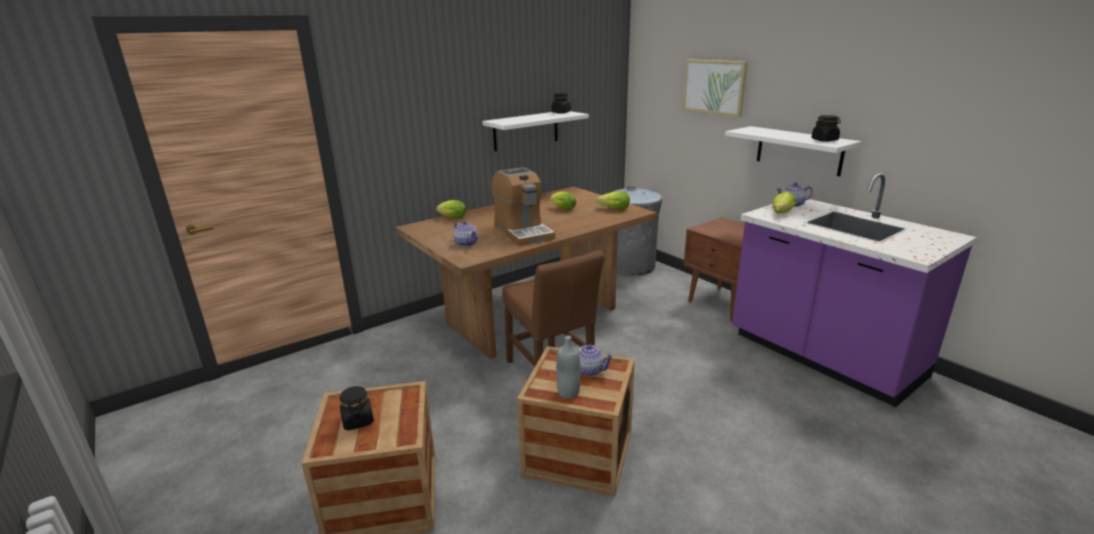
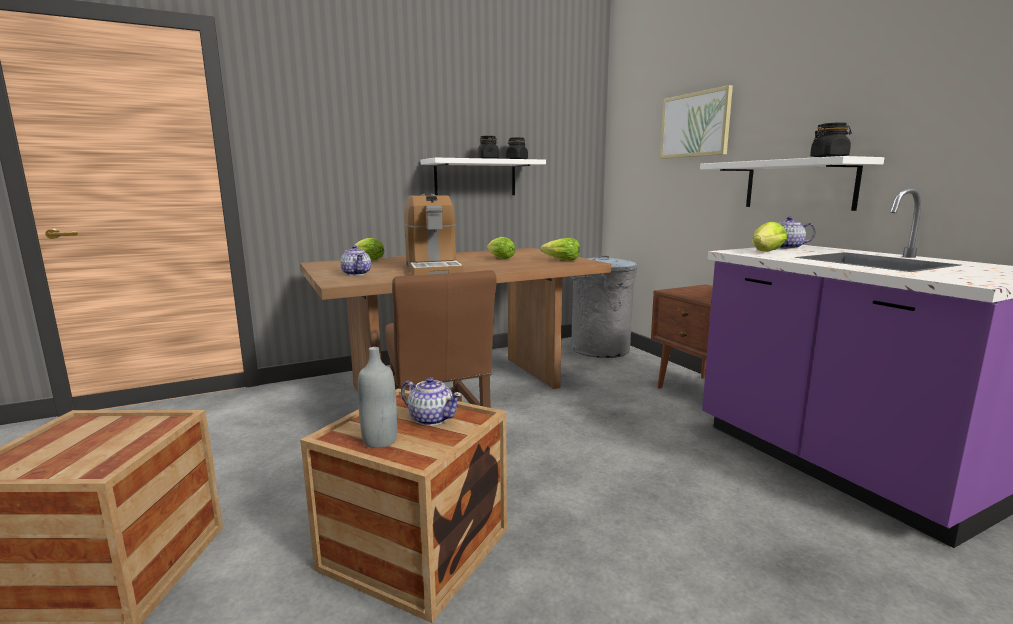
camera: 10 degrees right, 10 degrees down
black jar [340,386,374,430] -> black jar moved to [478,136,499,159]

